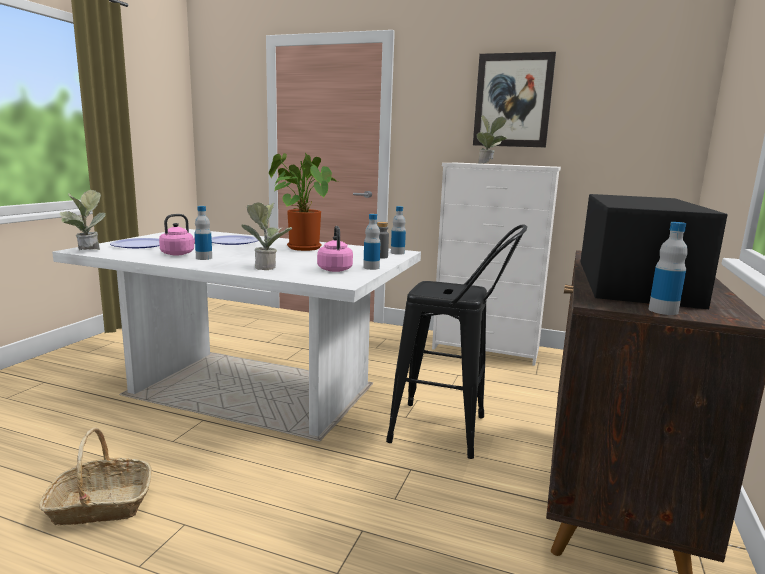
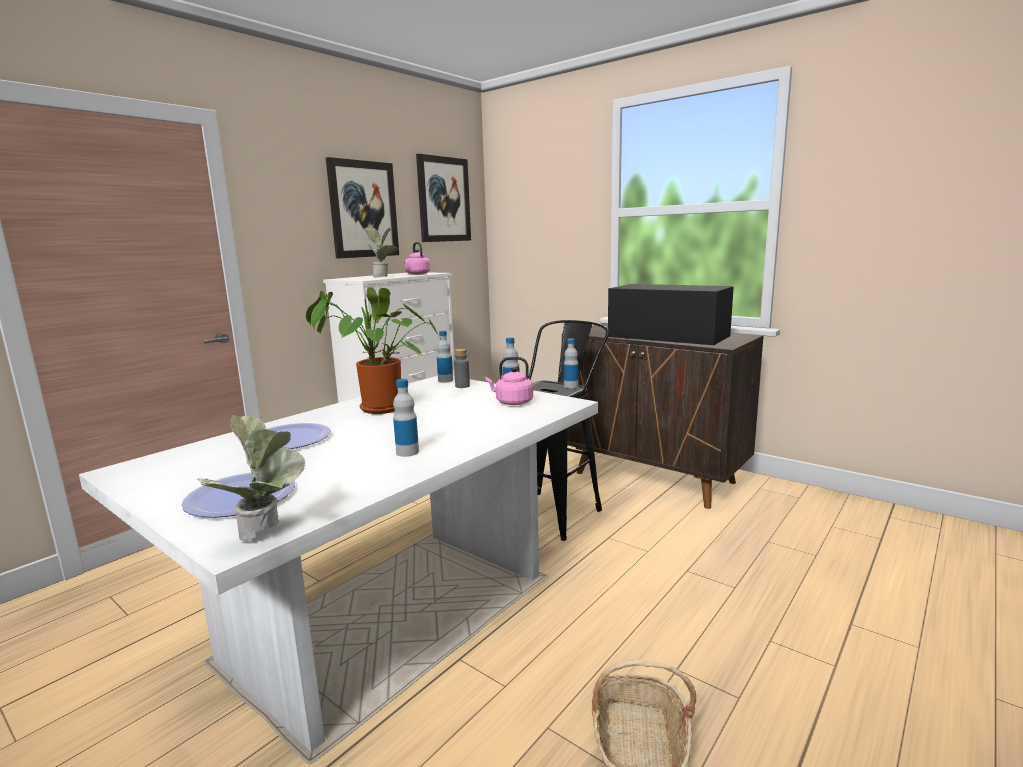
camera: 70 degrees left, 0 degrees up
pink kettle [159,214,195,255] -> pink kettle moved to [404,242,430,275]
potted plant [241,203,293,270] -> none
bottle [649,222,688,315] -> bottle moved to [564,339,579,389]
none -> picture [416,154,471,242]

